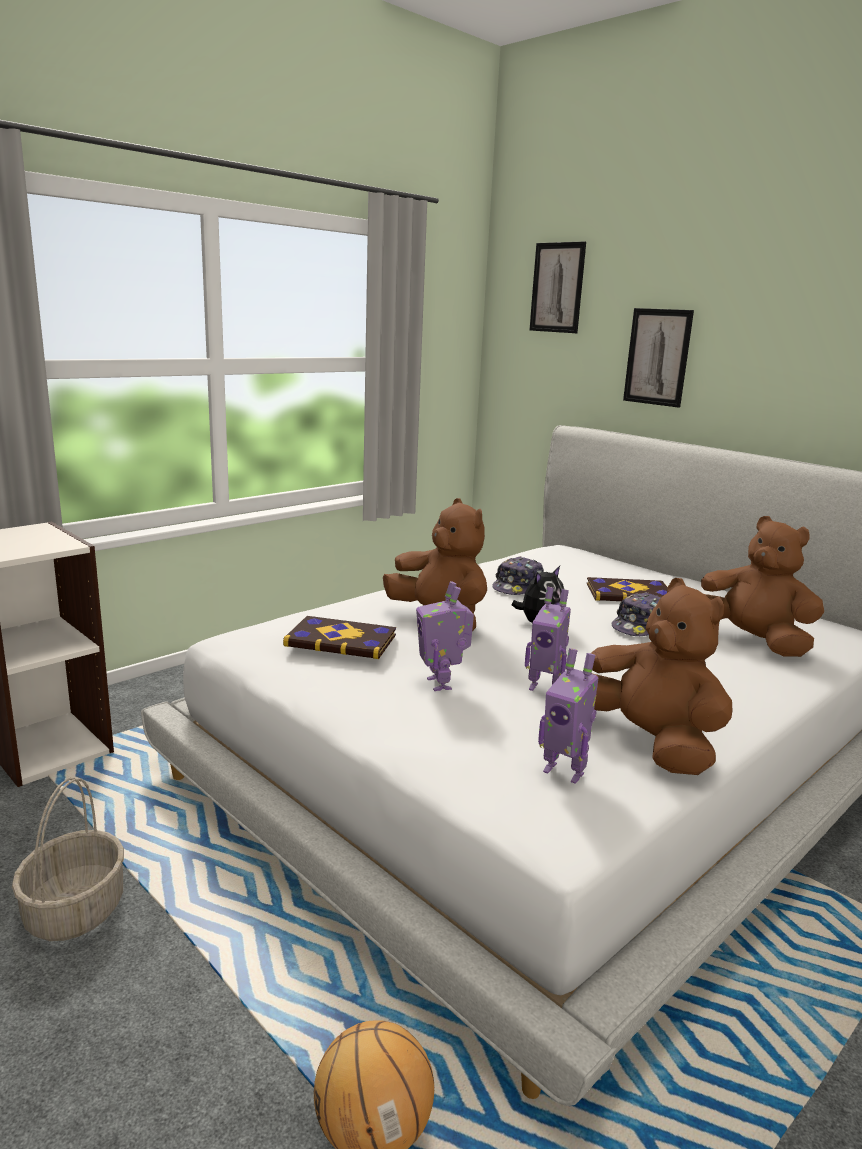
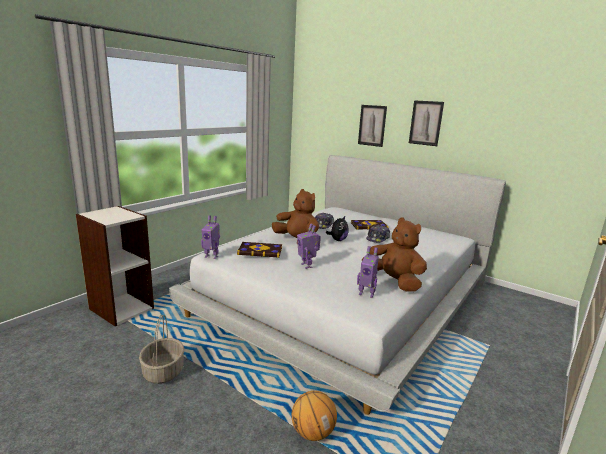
camera: 10 degrees left, 0 degrees up
toy robot [525,587,571,691] -> toy robot moved to [201,215,220,259]
picture [530,241,586,333] -> picture moved to [409,100,444,146]
brown plush toy [701,516,824,657] -> none

